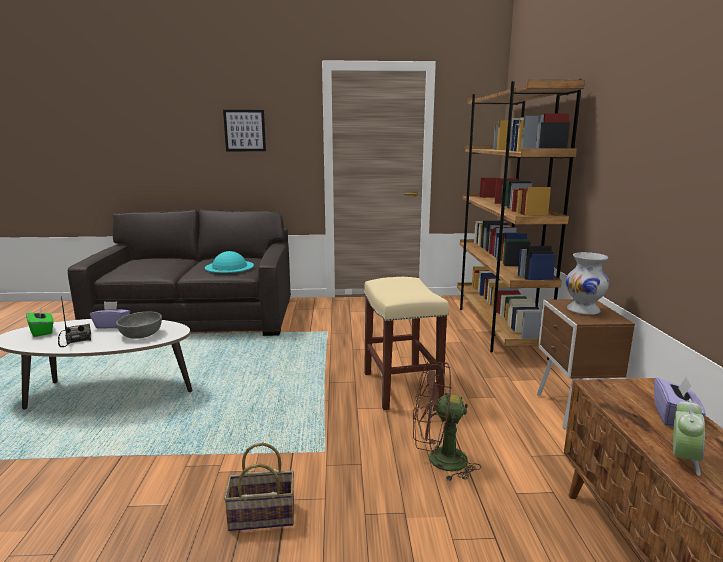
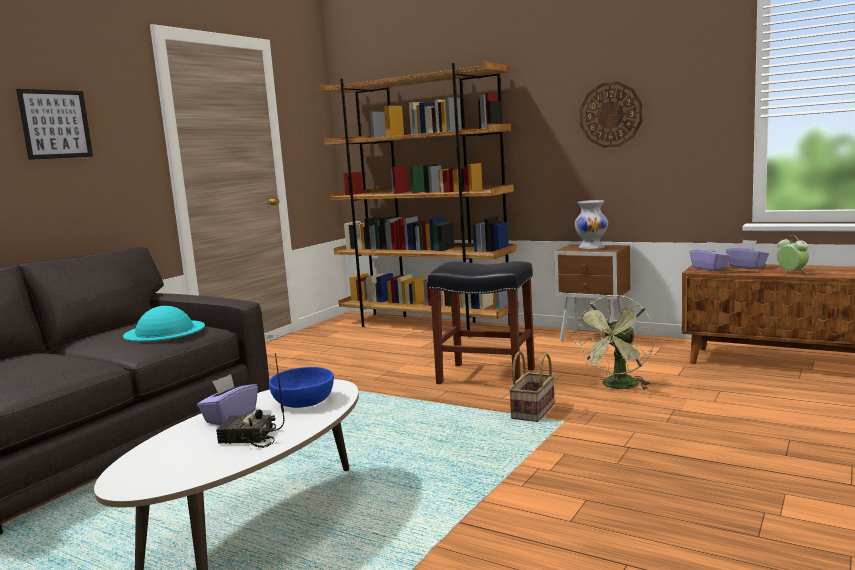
camera: 55 degrees left, 5 degrees down
green tissue box [26,306,54,337] -> none
grey bowl [116,312,162,339] -> blue bowl [269,367,334,408]
basket [224,442,294,531] -> basket moved to [509,351,555,422]
beige stool [364,277,449,410] -> black stool [428,261,535,384]
brown fan [413,361,481,481] -> green fan [574,295,655,390]
none -> wall clock [580,82,643,148]
none -> purple tissue box [690,242,730,271]

